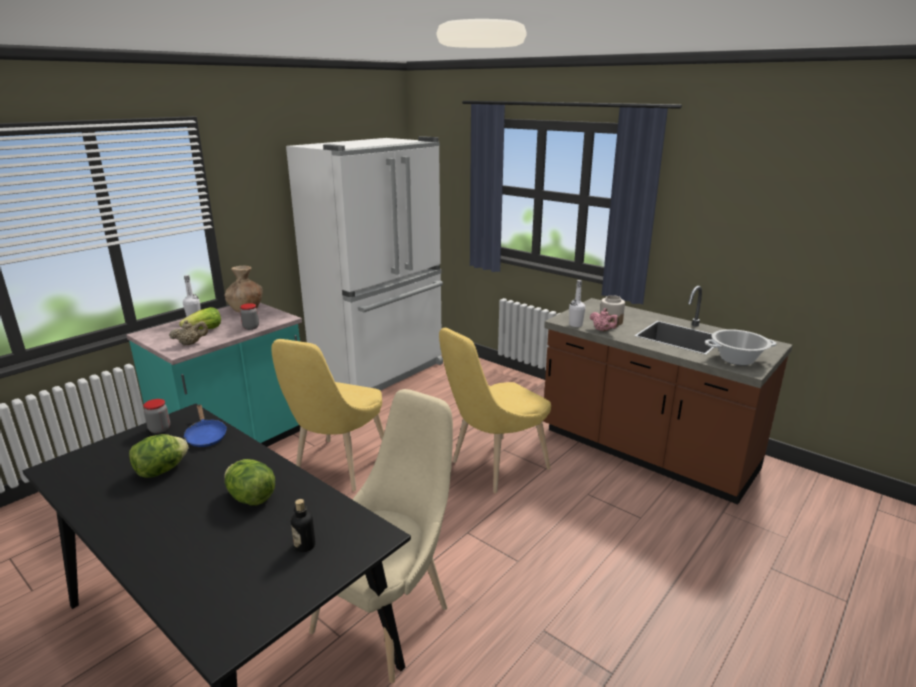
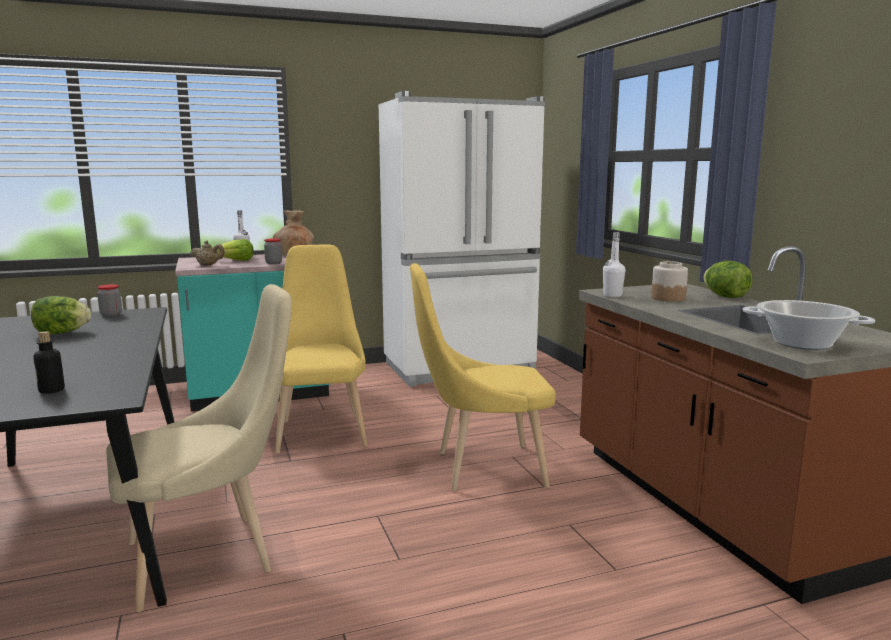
camera: 30 degrees right, 10 degrees down
blue frying pan [184,404,227,447] -> none
lettuce [225,459,275,506] -> lettuce moved to [703,261,753,298]
yellow chair [271,339,384,491] -> yellow chair turned 120 degrees clockwise [275,244,368,454]
pink teapot [590,308,619,332] -> none

